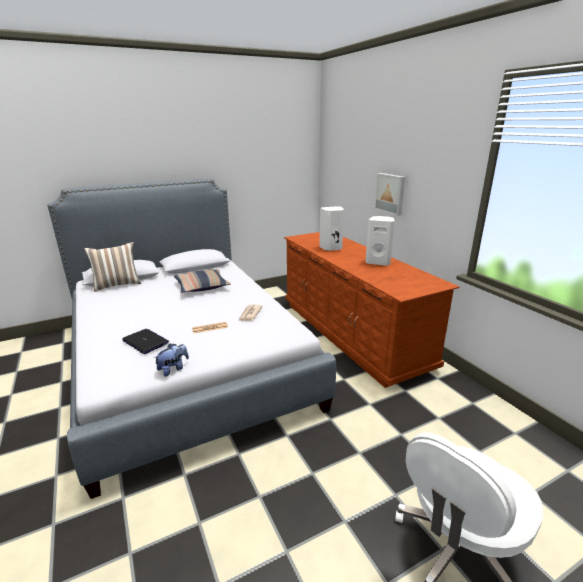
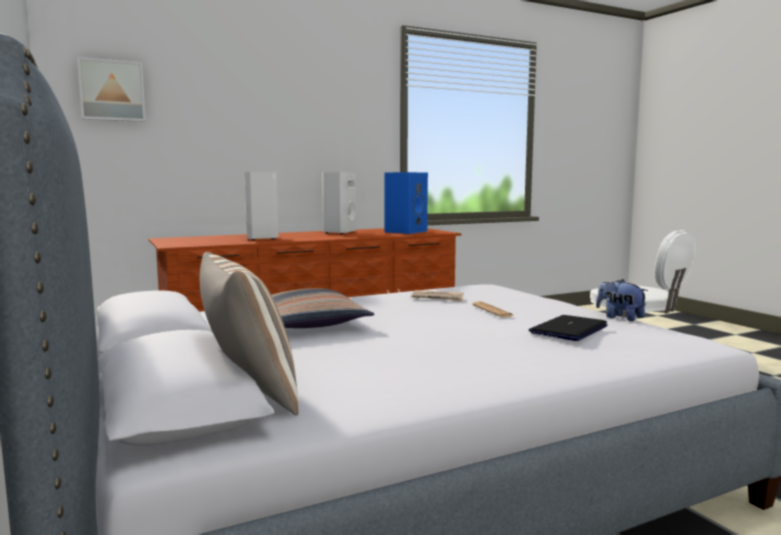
camera: 90 degrees left, 15 degrees down
picture [374,173,405,216] -> picture moved to [77,57,146,122]
none -> blue speaker [385,172,428,234]

